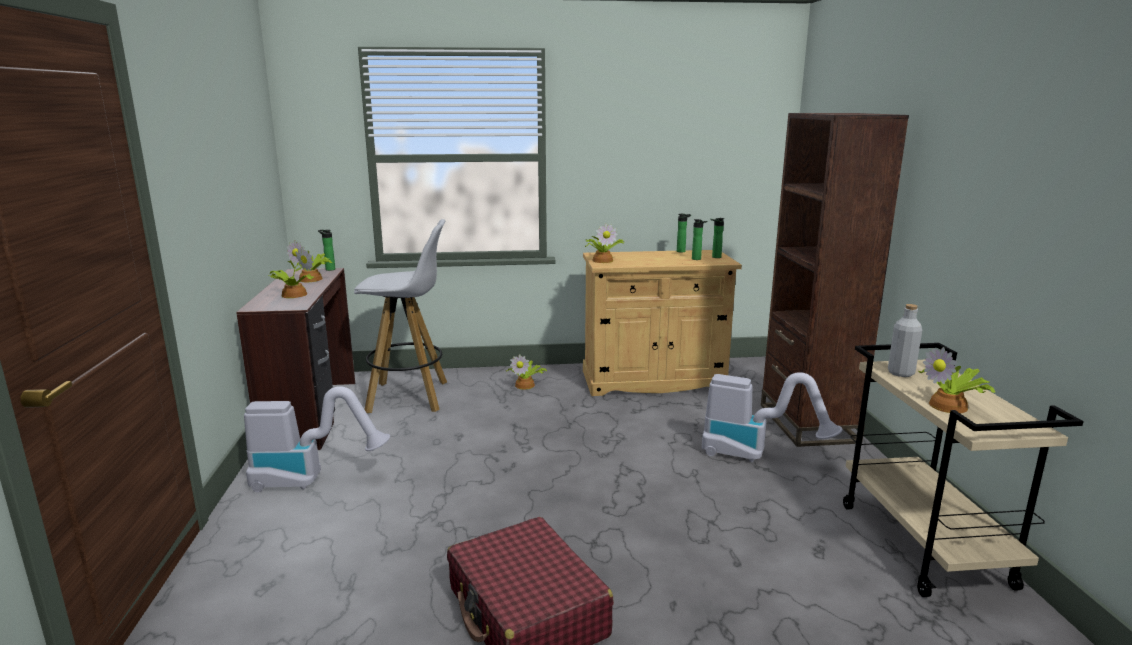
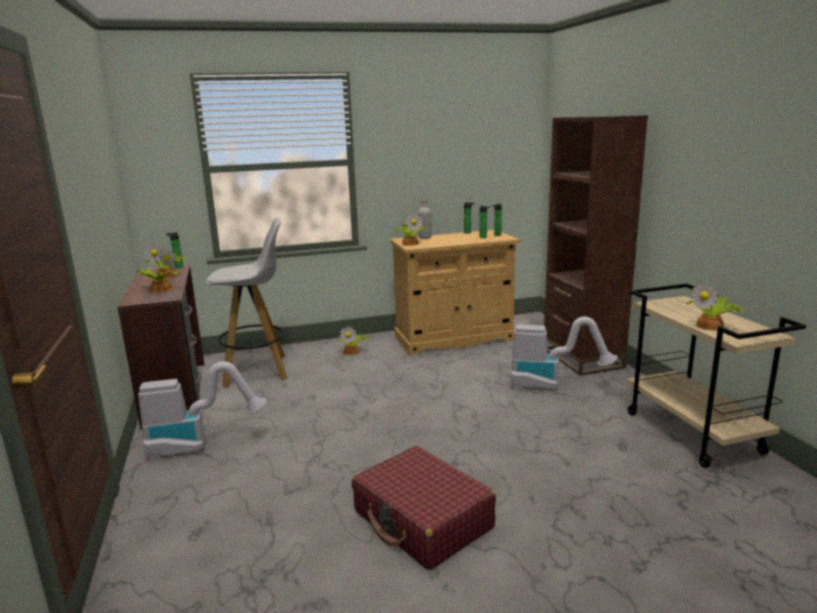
camera: 10 degrees left, 0 degrees up
grey bottle [888,304,922,377] -> grey bottle moved to [418,200,432,239]

